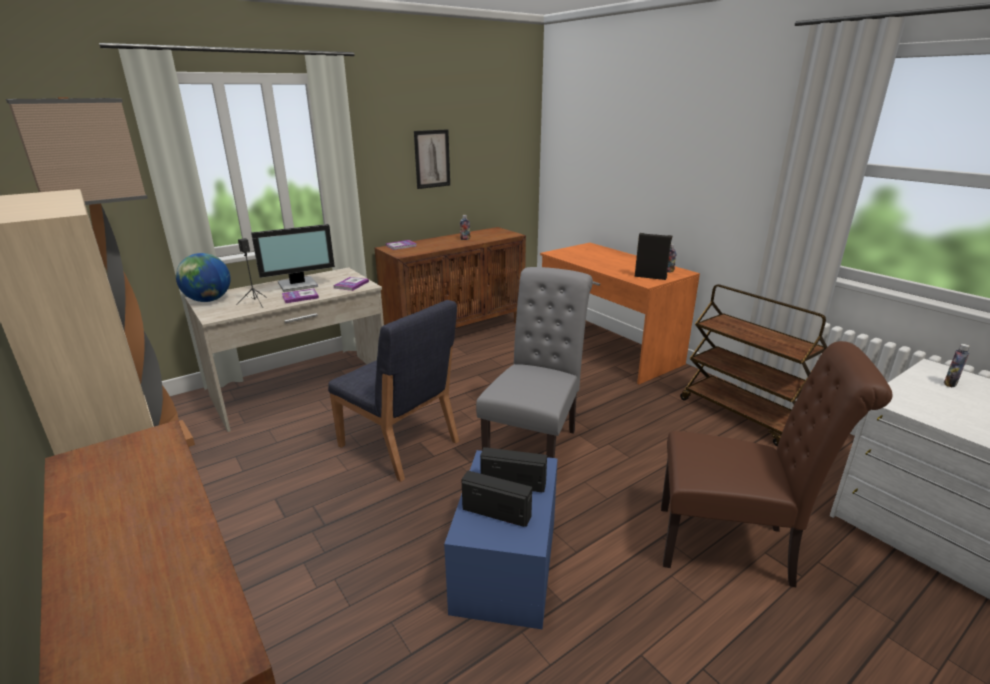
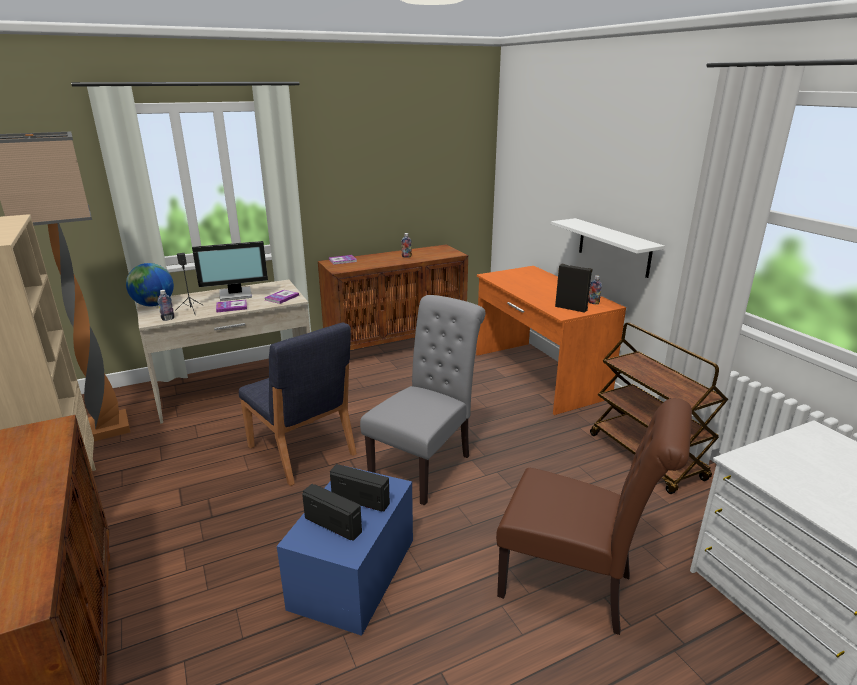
camera: 10 degrees right, 0 degrees up
picture [414,129,450,189] -> none
bottle [944,344,970,387] -> bottle moved to [158,290,175,321]
none -> white shelf [551,218,665,278]

